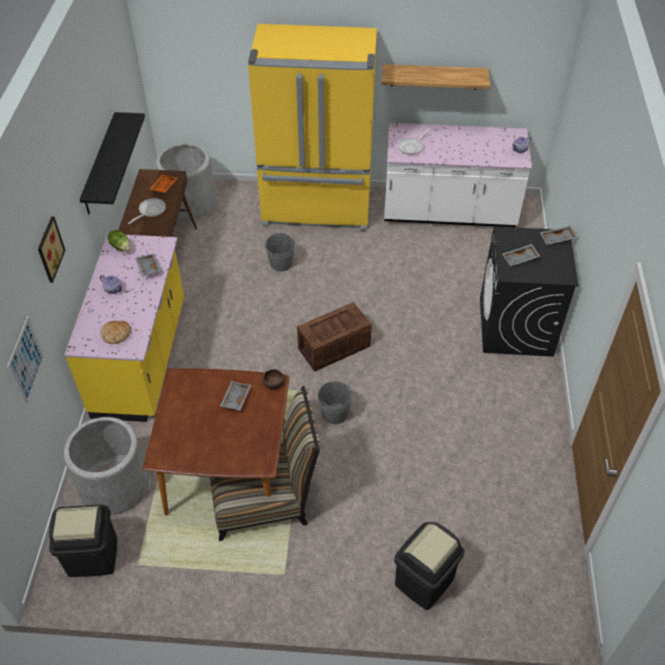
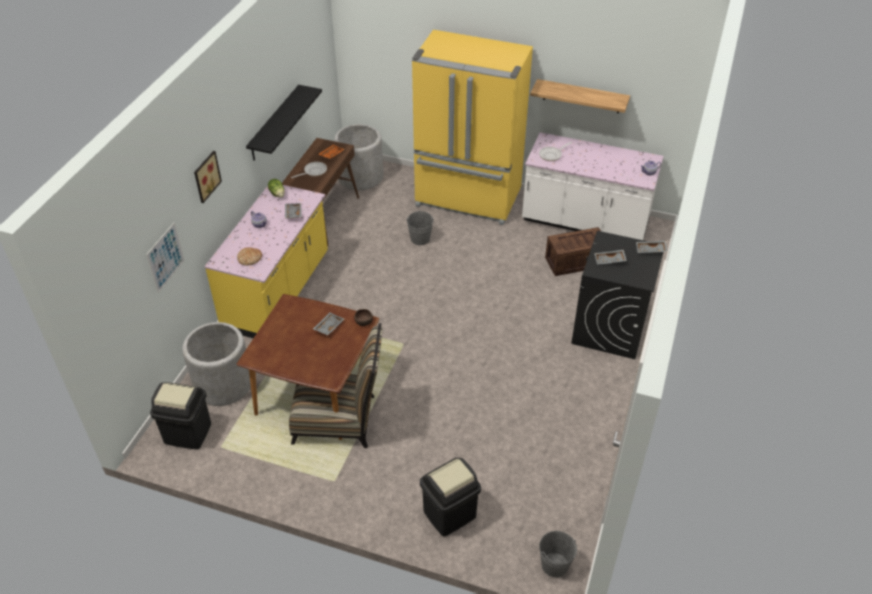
camera: 15 degrees right, 5 degrees down
crate [297,302,372,372] -> crate moved to [545,227,601,276]
grey bucket [318,381,353,424] -> grey bucket moved to [539,531,577,577]

